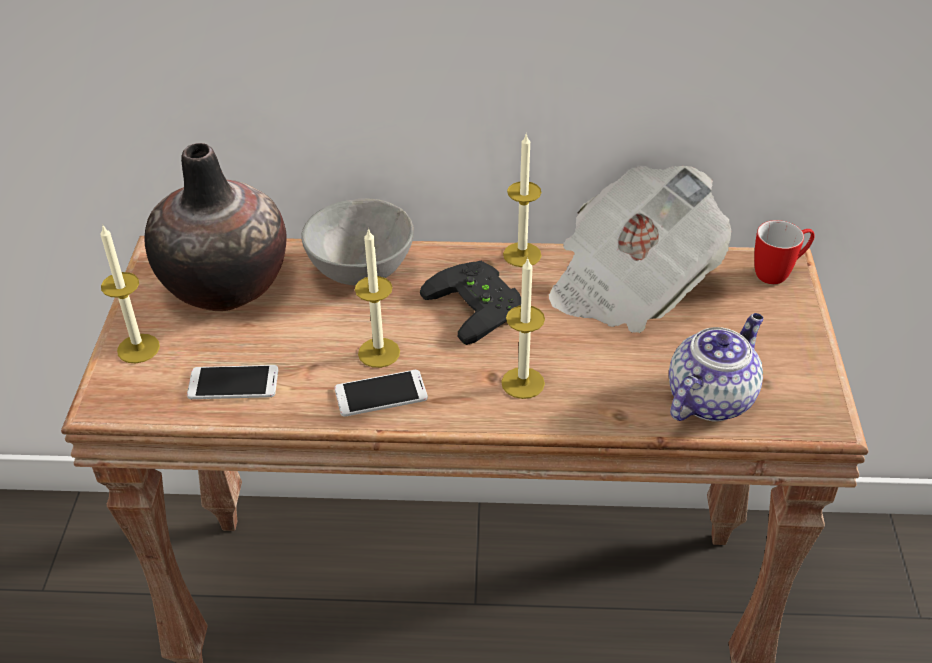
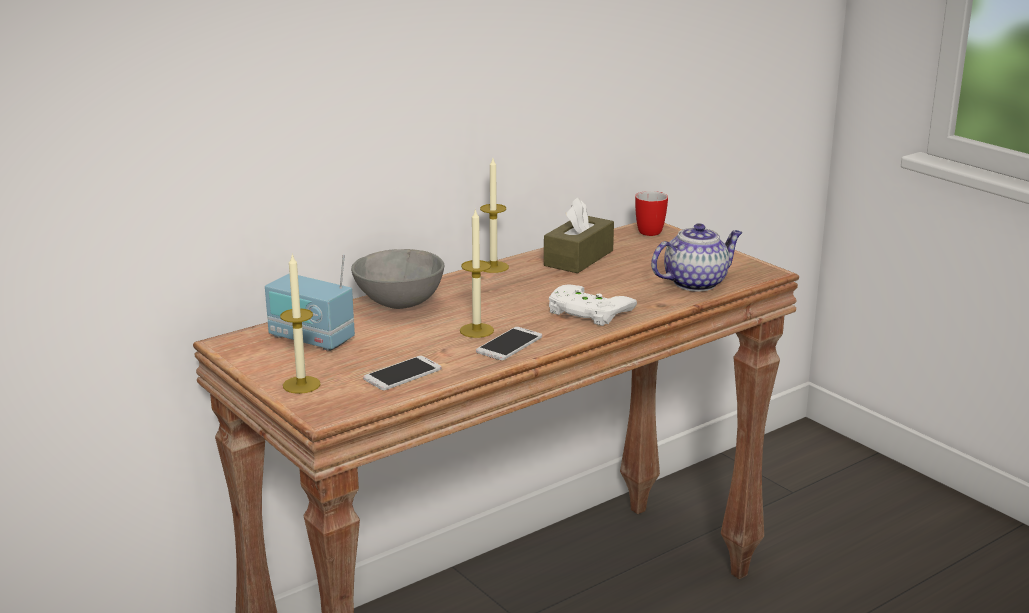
camera: 40 degrees left, 20 degrees down
vase [144,143,286,311] -> radio [265,254,355,351]
black game controller [420,261,521,345] -> none
candle [501,257,545,399] -> white game controller [549,284,637,326]
newspaper [549,166,731,333] -> brown tissue box [544,197,614,273]
teapot [669,313,763,422] -> teapot turned 60 degrees clockwise [651,223,742,292]

